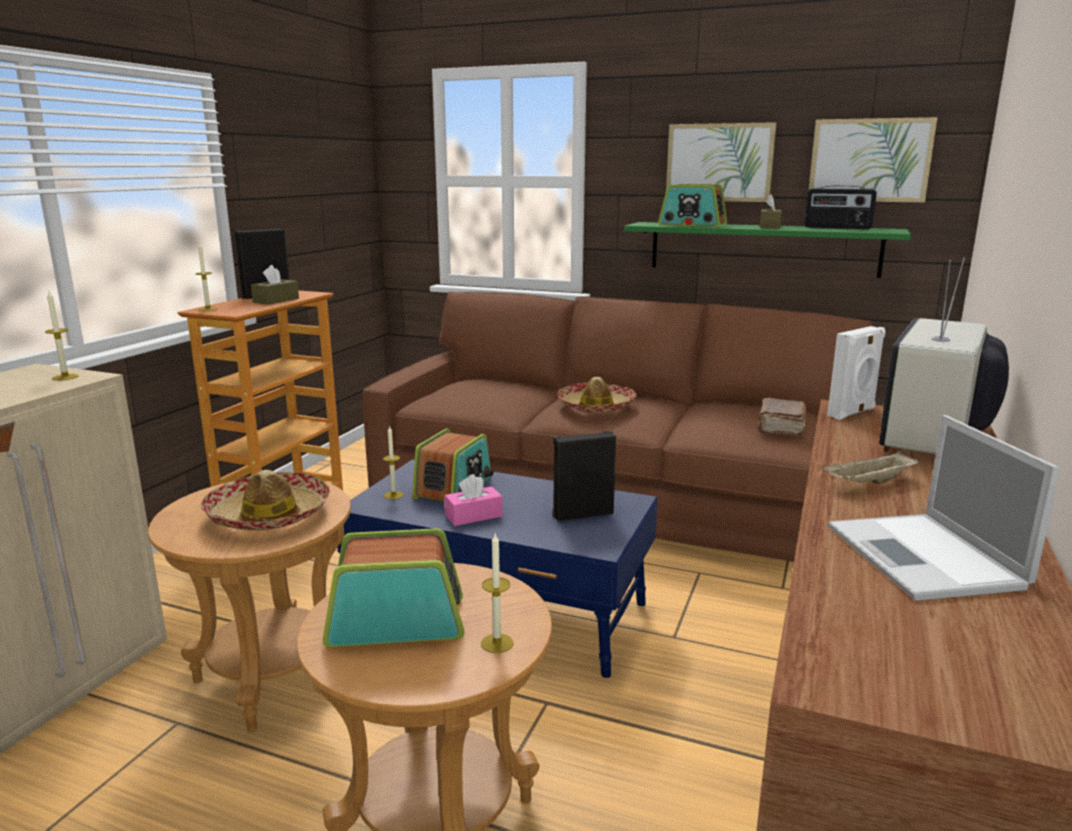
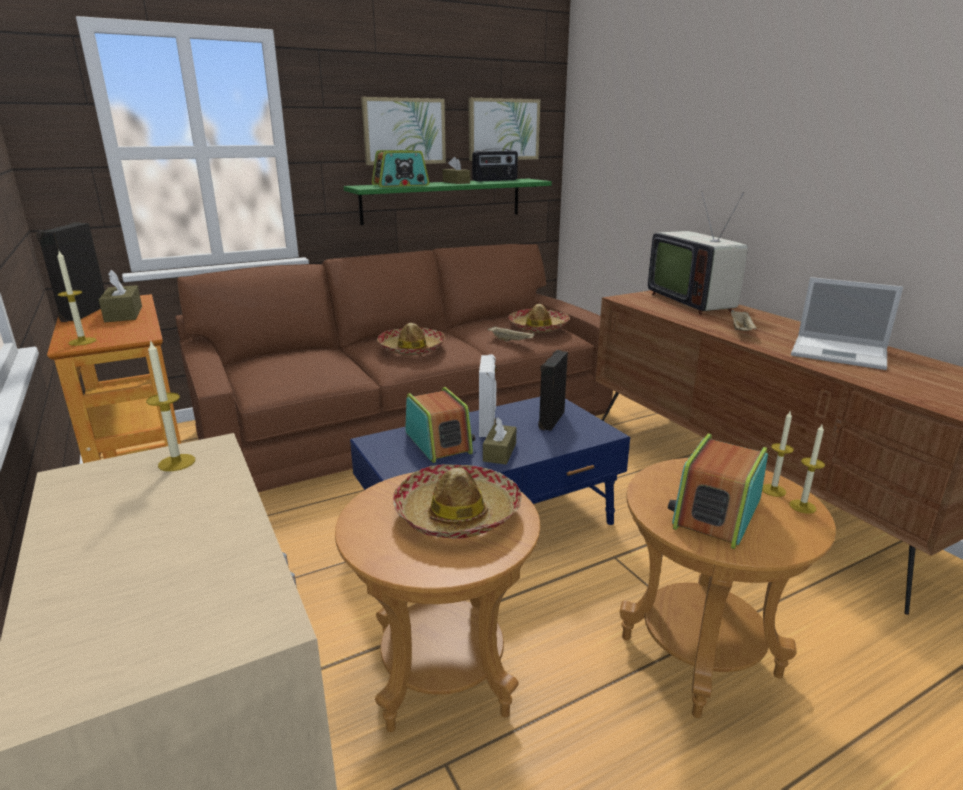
camera: 50 degrees left, 5 degrees up
candle [383,425,404,500] -> candle moved to [789,425,825,514]
pink tissue box [444,474,503,526] -> brown tissue box [483,417,516,464]
brown book [758,398,806,436] -> hat [508,304,570,333]
white speaker [827,326,886,420] -> white speaker moved to [479,354,497,437]
none -> beige tray [488,326,535,342]

